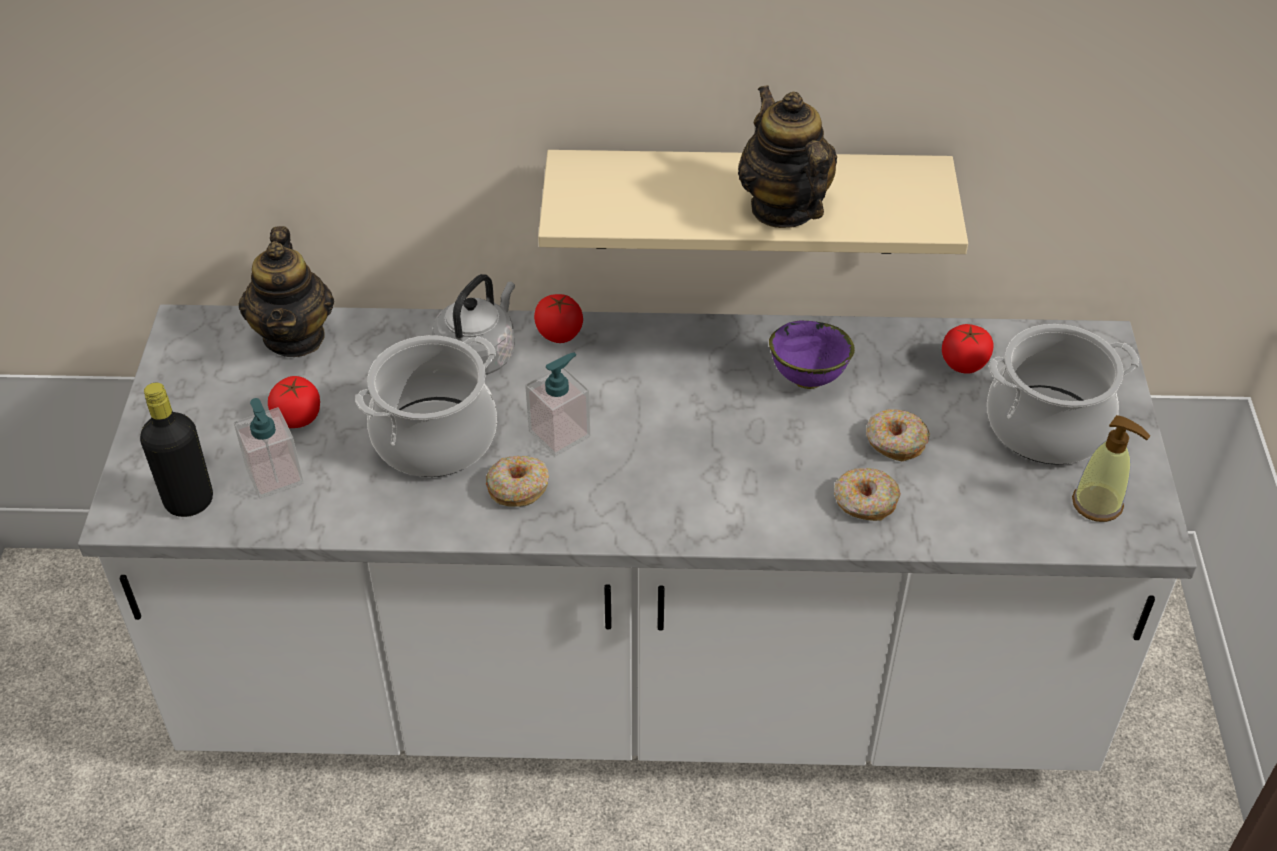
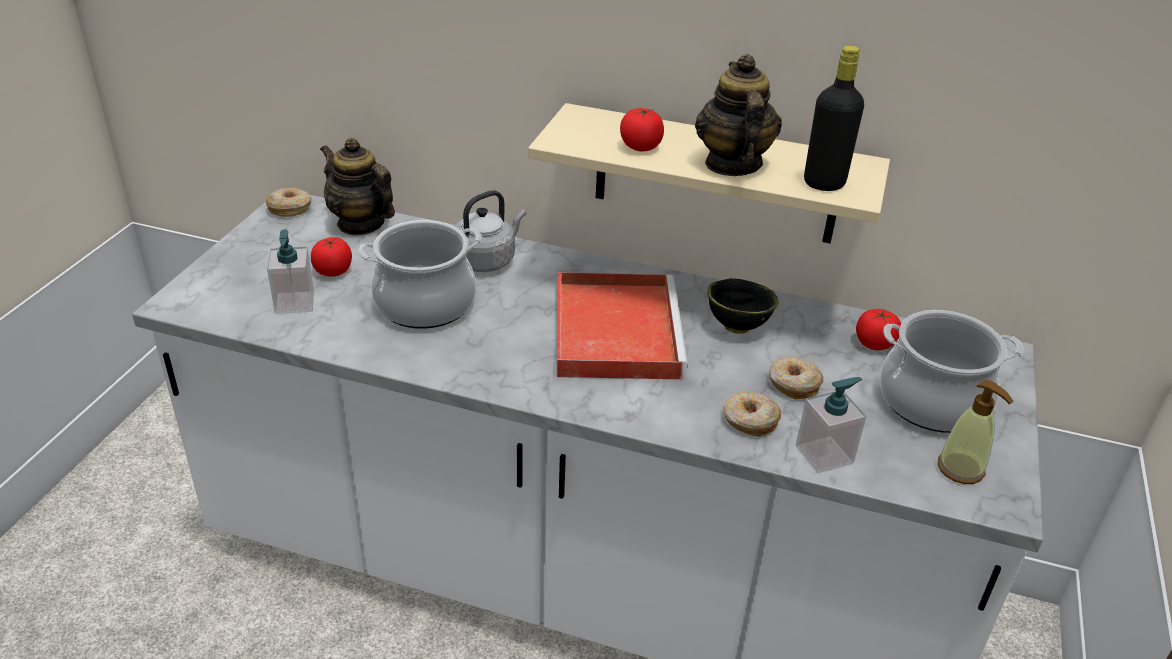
camera: 15 degrees right, 10 degrees down
black bottle [140,383,213,517] -> black bottle moved to [804,46,864,191]
teapot [239,226,334,357] -> teapot turned 120 degrees clockwise [320,138,395,236]
donut [486,456,549,507] -> donut moved to [266,188,311,217]
soap dispenser [525,353,590,457] -> soap dispenser moved to [796,377,866,473]
tomato [534,294,583,343] -> tomato moved to [620,108,664,151]
purple bowl [769,321,855,389] -> black bowl [707,278,779,334]
none -> red tray [557,272,688,379]

